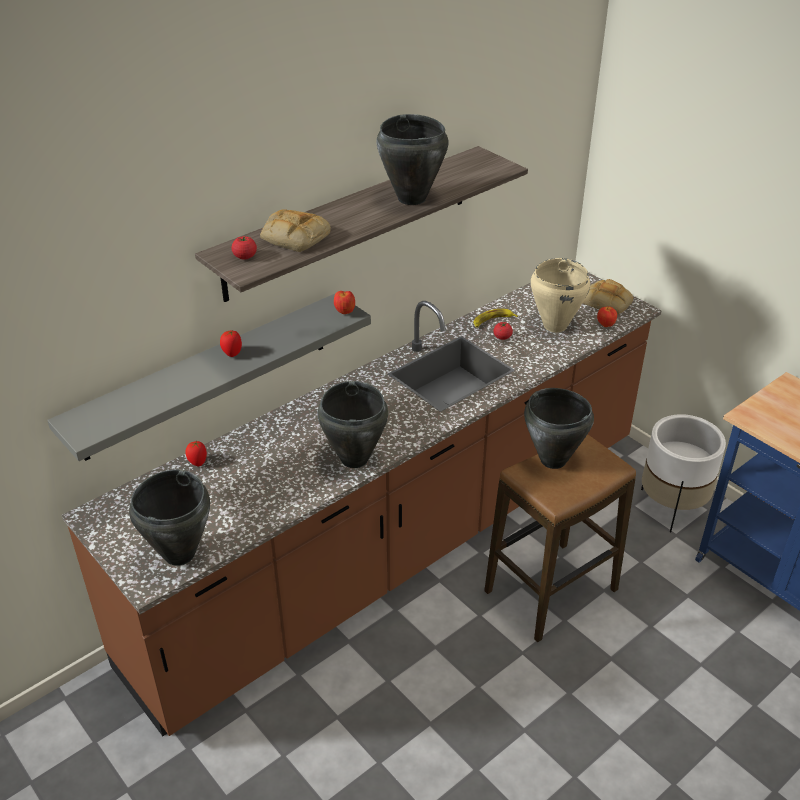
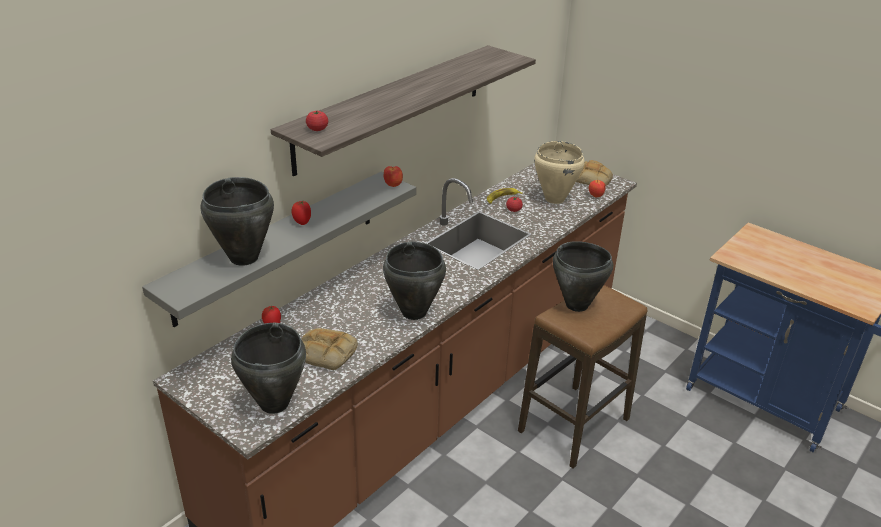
camera: 10 degrees left, 5 degrees down
bread [260,209,331,252] -> bread moved to [301,328,358,370]
black cooking pot [377,114,448,205] -> black cooking pot moved to [200,177,274,266]
white planter [641,414,726,532] -> none

